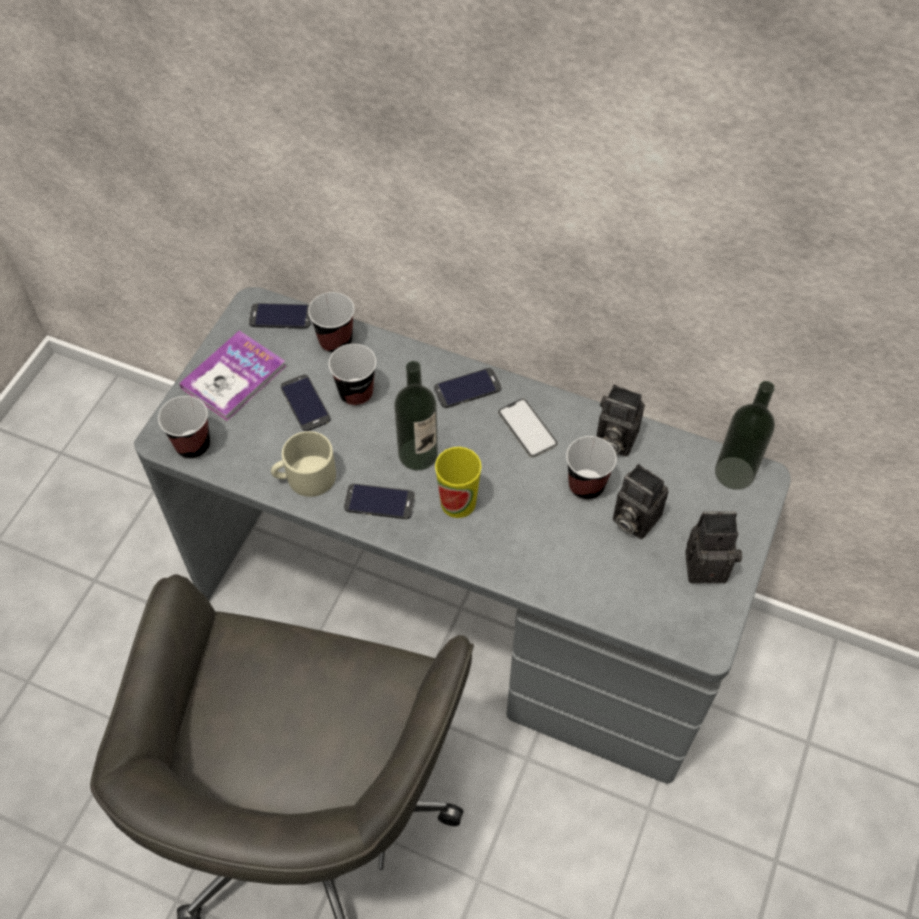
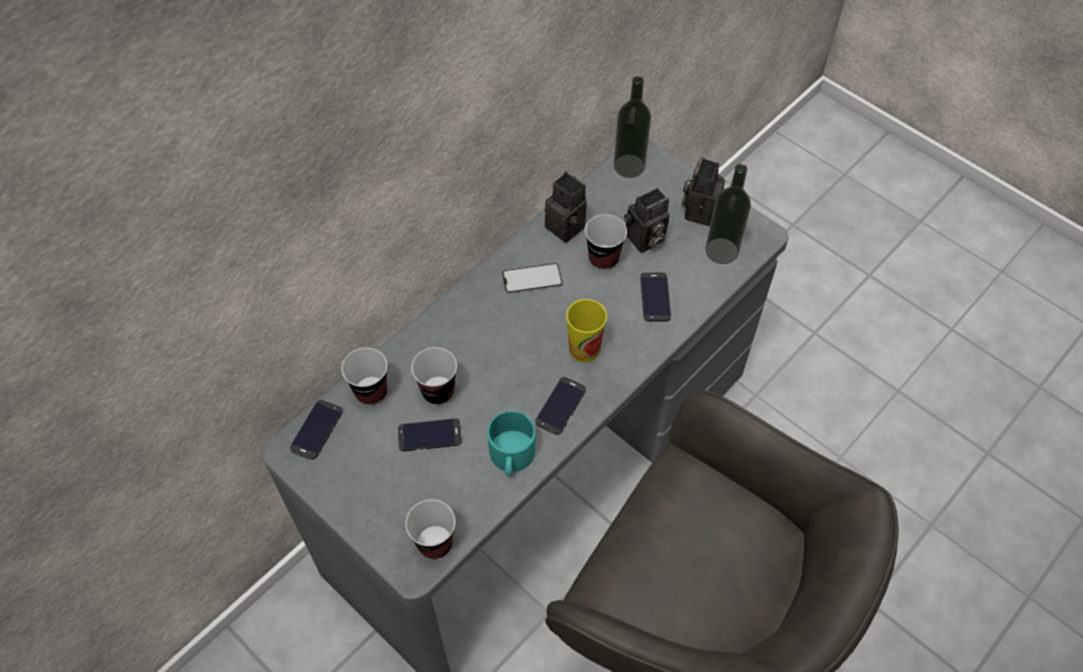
camera: 70 degrees left, 0 degrees up
book [179,331,286,421] -> none
beige mug [271,431,336,497] -> turquoise mug [487,411,536,476]
bottle [394,361,438,470] -> bottle moved to [705,164,751,264]
phone [434,368,501,408] -> phone moved to [640,272,671,322]
camera [596,385,645,457] -> camera turned 90 degrees counterclockwise [545,171,587,243]

